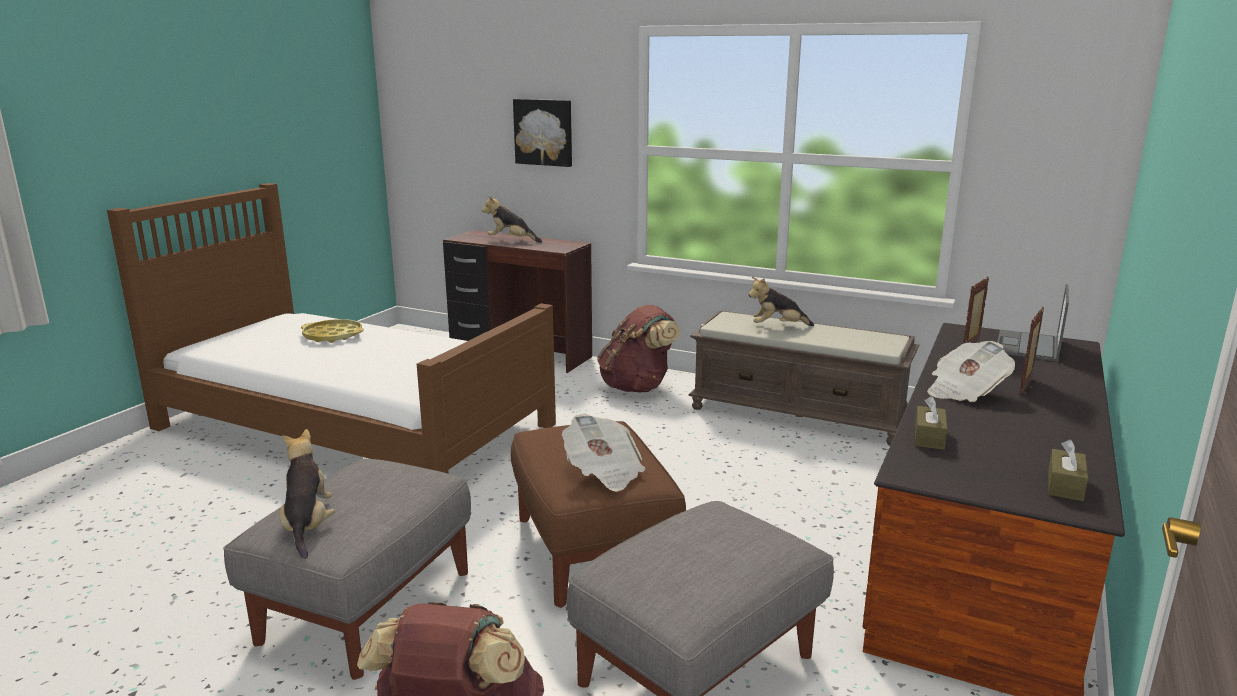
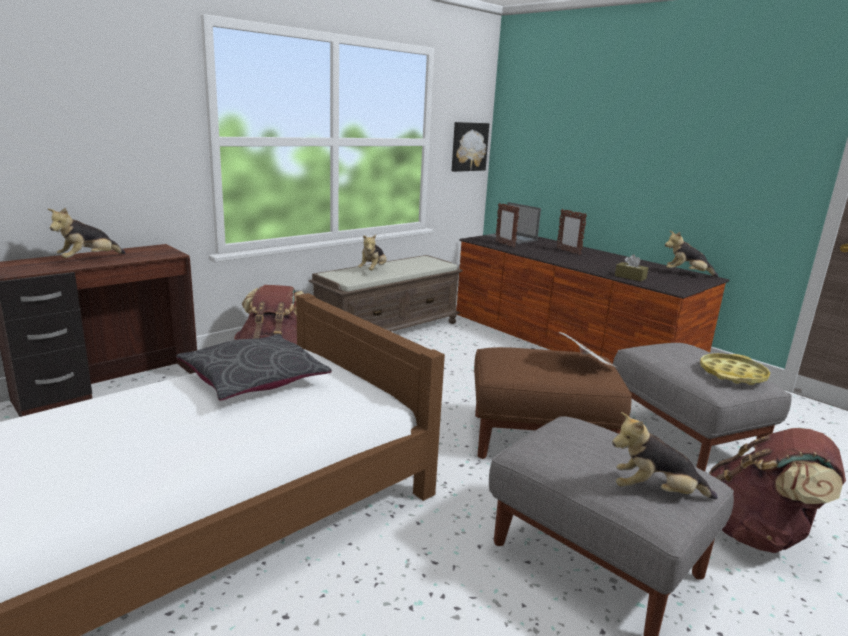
camera: 70 degrees left, 0 degrees up
yellow tray [301,319,364,343] -> yellow tray moved to [700,353,770,385]
picture [513,99,572,167] -> picture moved to [452,122,489,172]
newspaper [927,341,1015,402] -> none
brown tissue box [1048,440,1088,501] -> plush toy [665,231,719,277]
none -> grey pillow [176,334,332,401]

